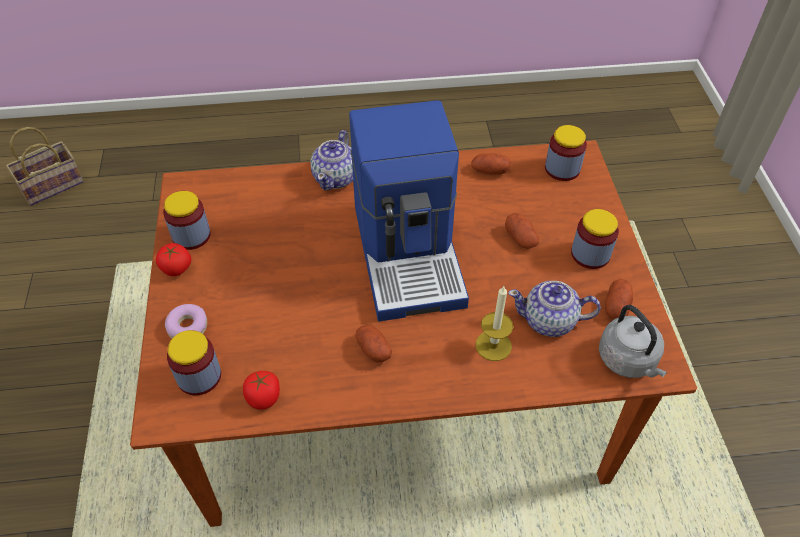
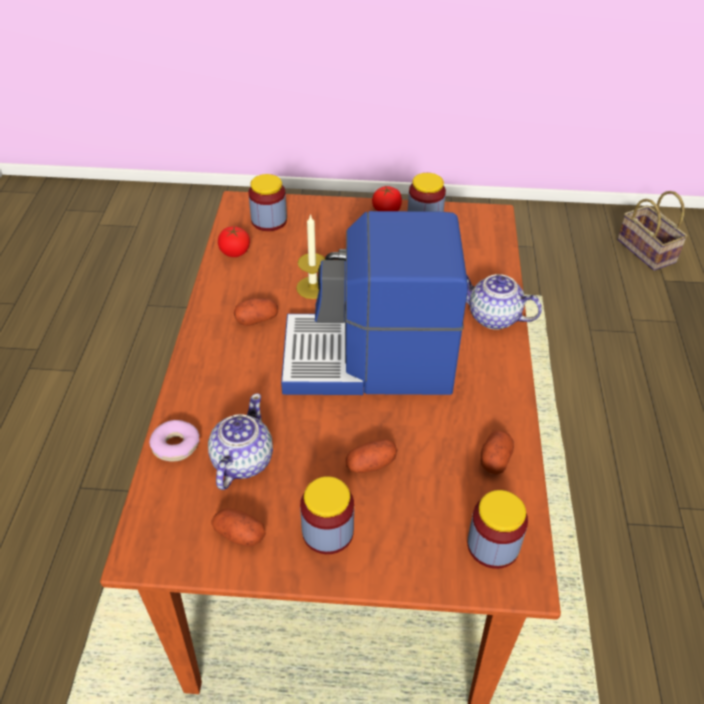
camera: 100 degrees right, 5 degrees down
donut [165,304,207,338] -> donut moved to [149,420,199,462]
candle [475,286,513,361] -> candle moved to [296,214,325,299]
grey kettle [599,305,667,378] -> none

